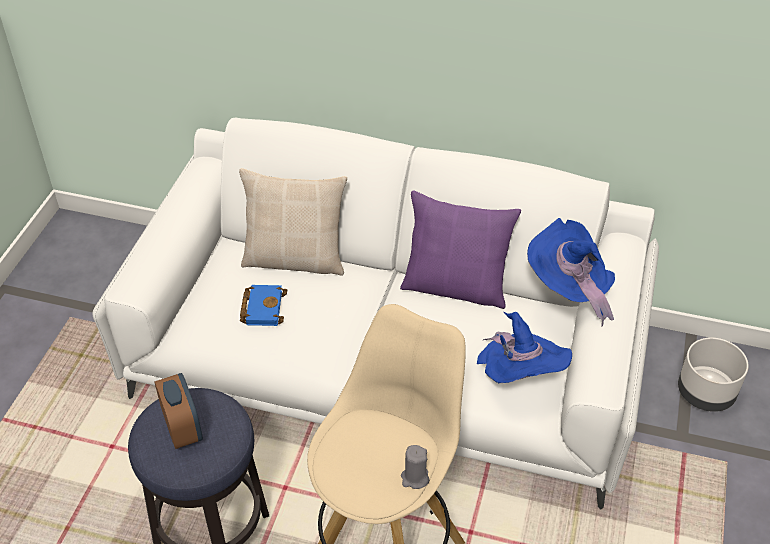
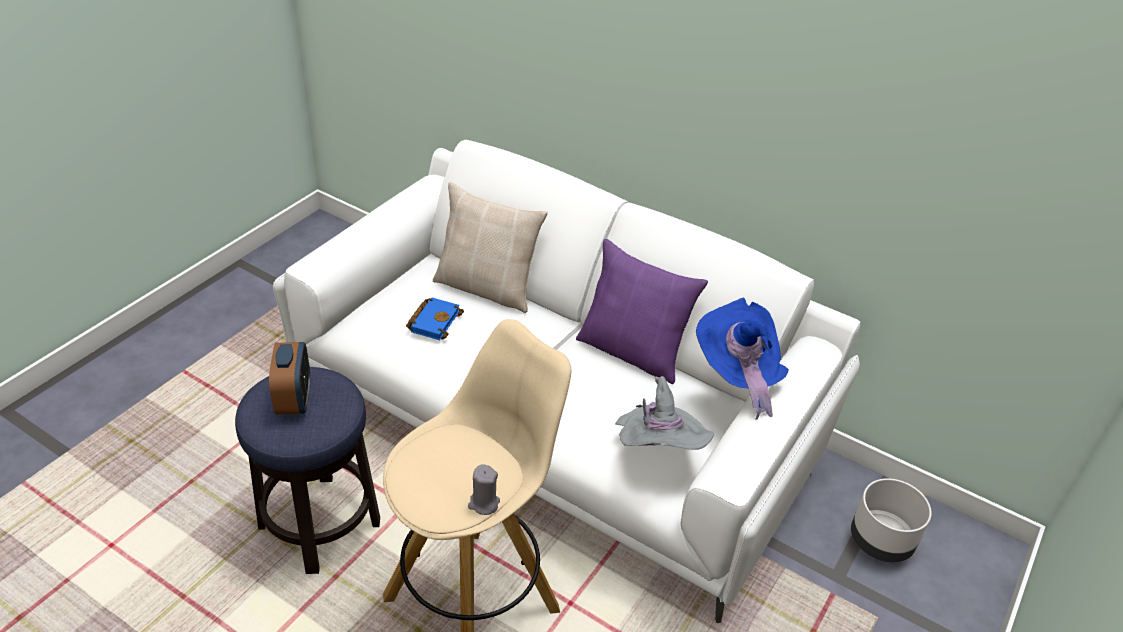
camera: 15 degrees right, 5 degrees down
blue hat [477,312,572,383] -> grey hat [615,376,714,450]

